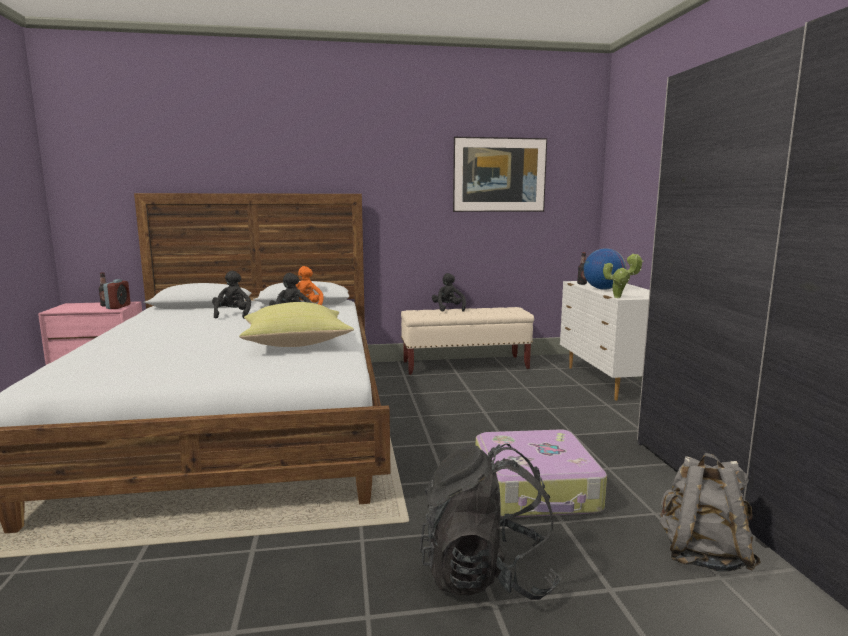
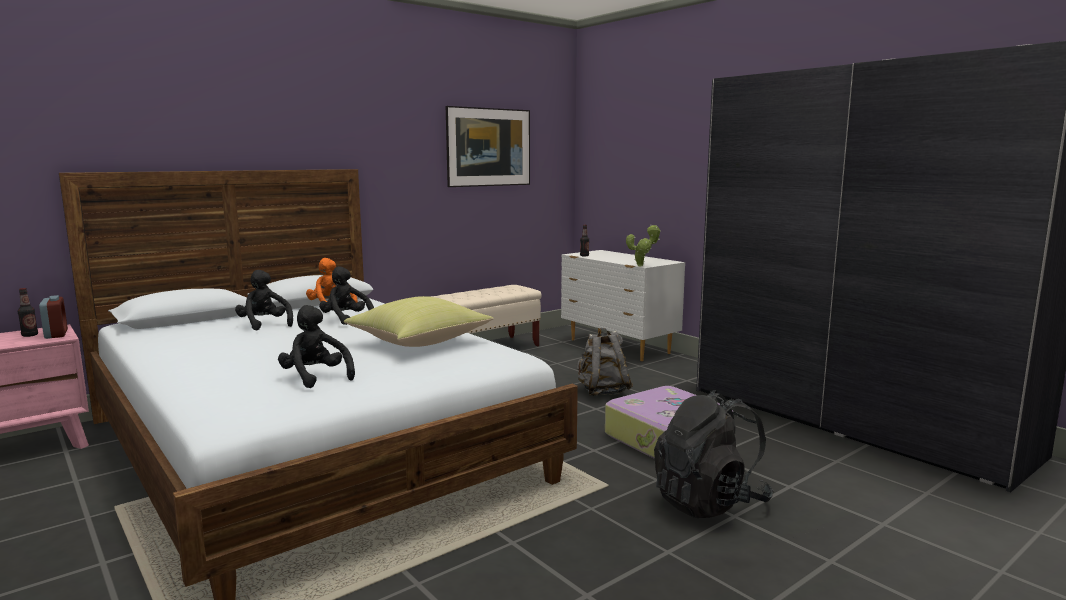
camera: 30 degrees left, 0 degrees up
black plush toy [432,273,466,312] -> black plush toy moved to [278,305,355,388]
globe [584,248,626,290] -> none
grey backpack [659,453,761,572] -> grey backpack moved to [577,328,633,396]

